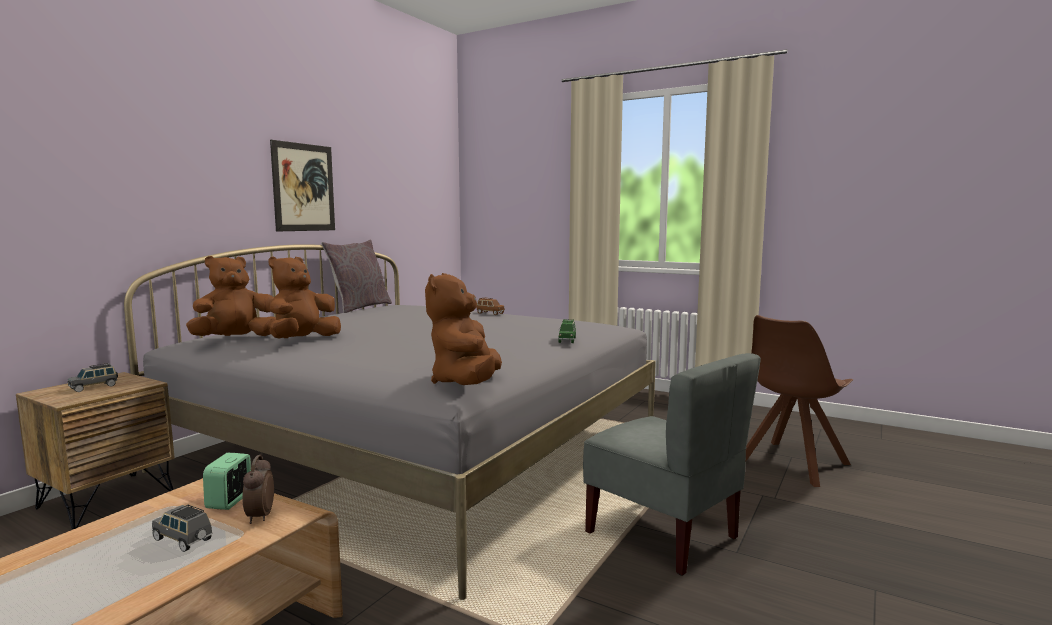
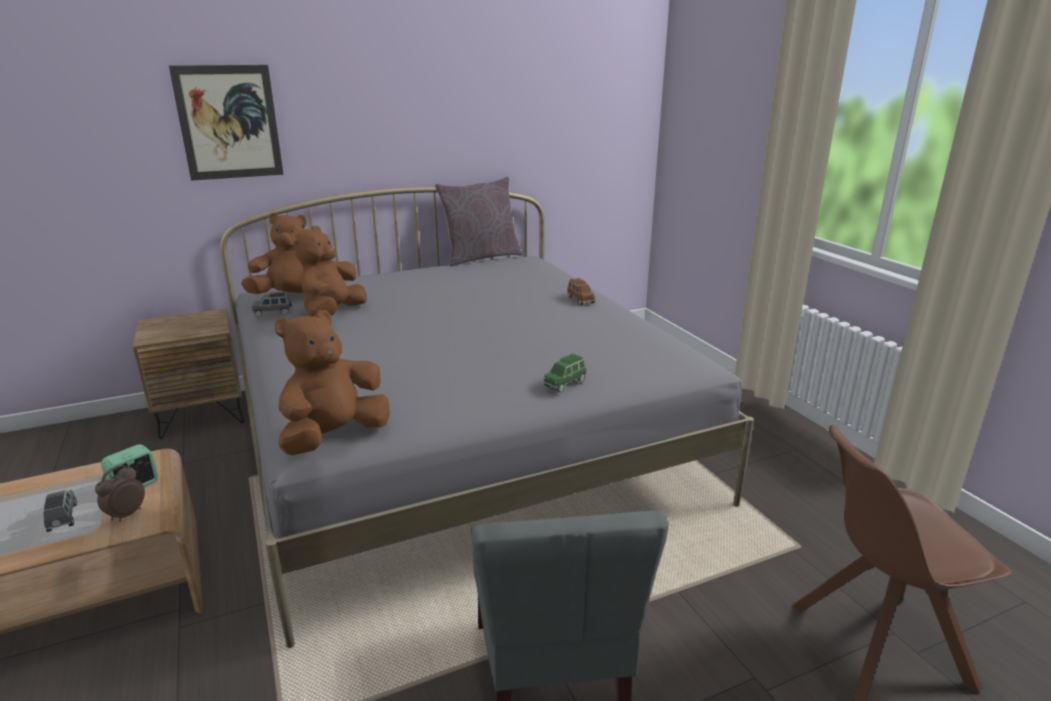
camera: 35 degrees right, 15 degrees up
grey toy car [68,363,118,392] -> grey toy car moved to [252,292,292,317]
brown plush toy [268,256,341,338] -> brown plush toy turned 45 degrees counterclockwise [291,226,367,317]
picture [270,140,335,232] -> picture moved to [169,65,284,181]

